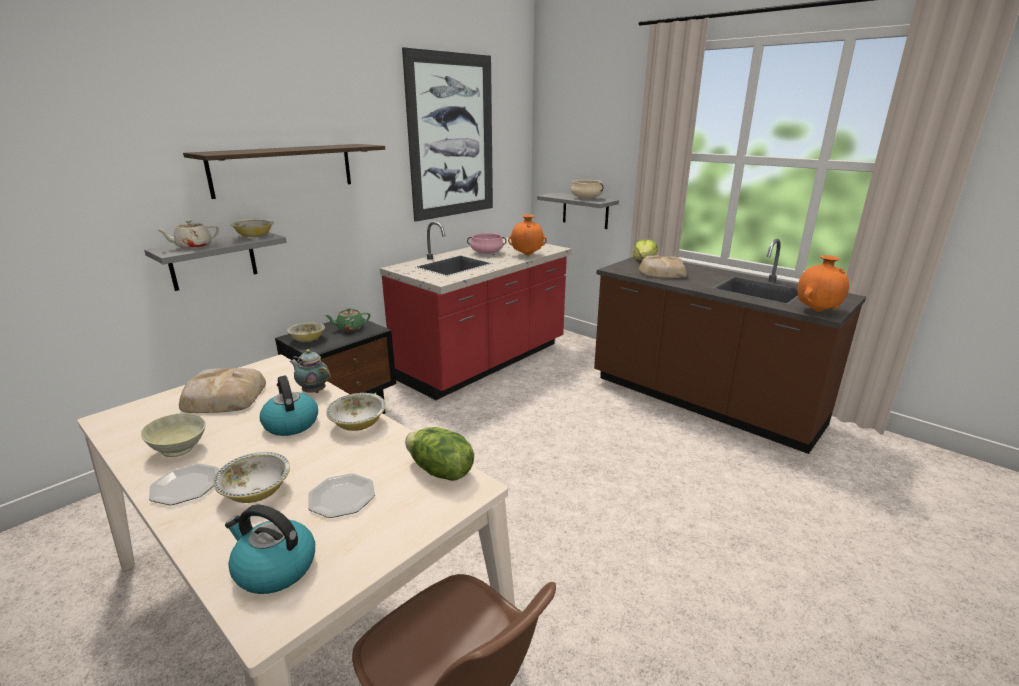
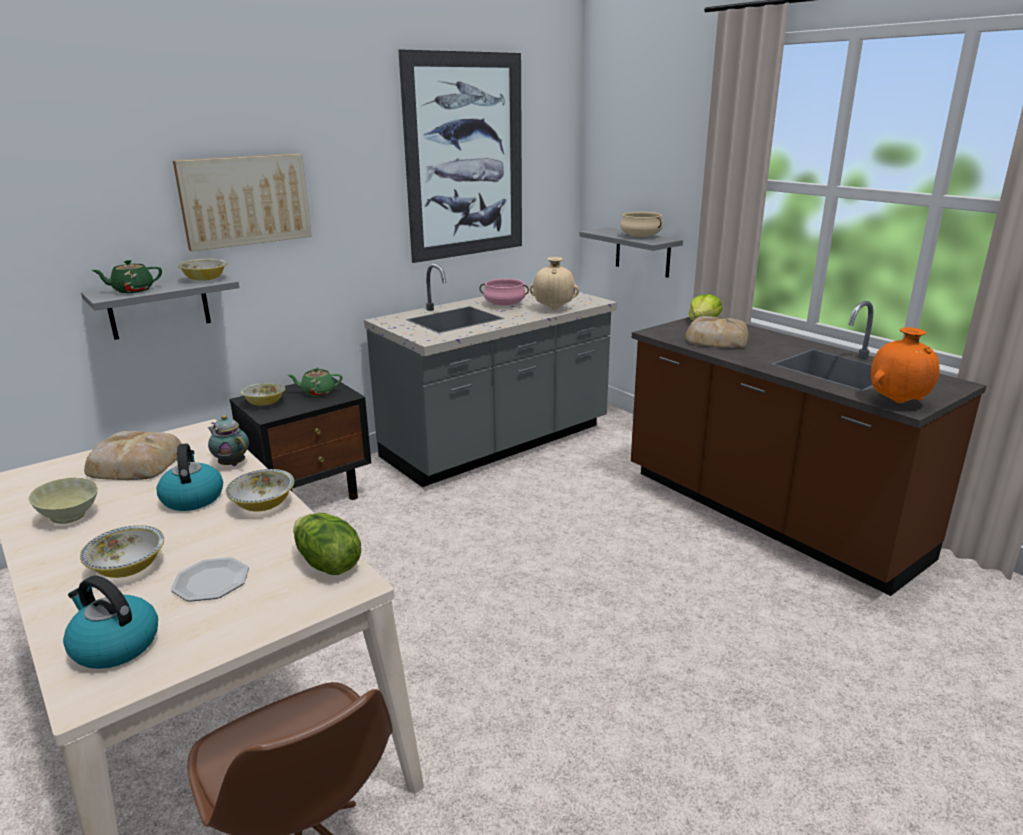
camera: 10 degrees right, 0 degrees up
plate [149,463,219,505] -> none
beige teapot [156,220,219,249] -> green teapot [91,260,162,293]
shelf [183,144,385,199] -> picture [173,154,312,251]
red counter [380,221,572,400] -> grey counter [364,263,617,487]
orange vase [508,214,547,256] -> beige vase [530,257,579,310]

